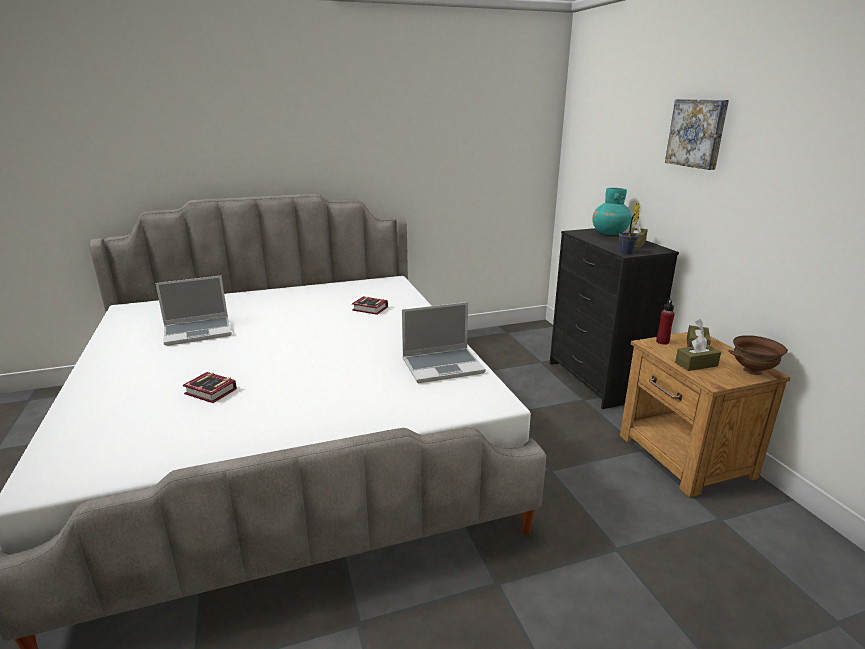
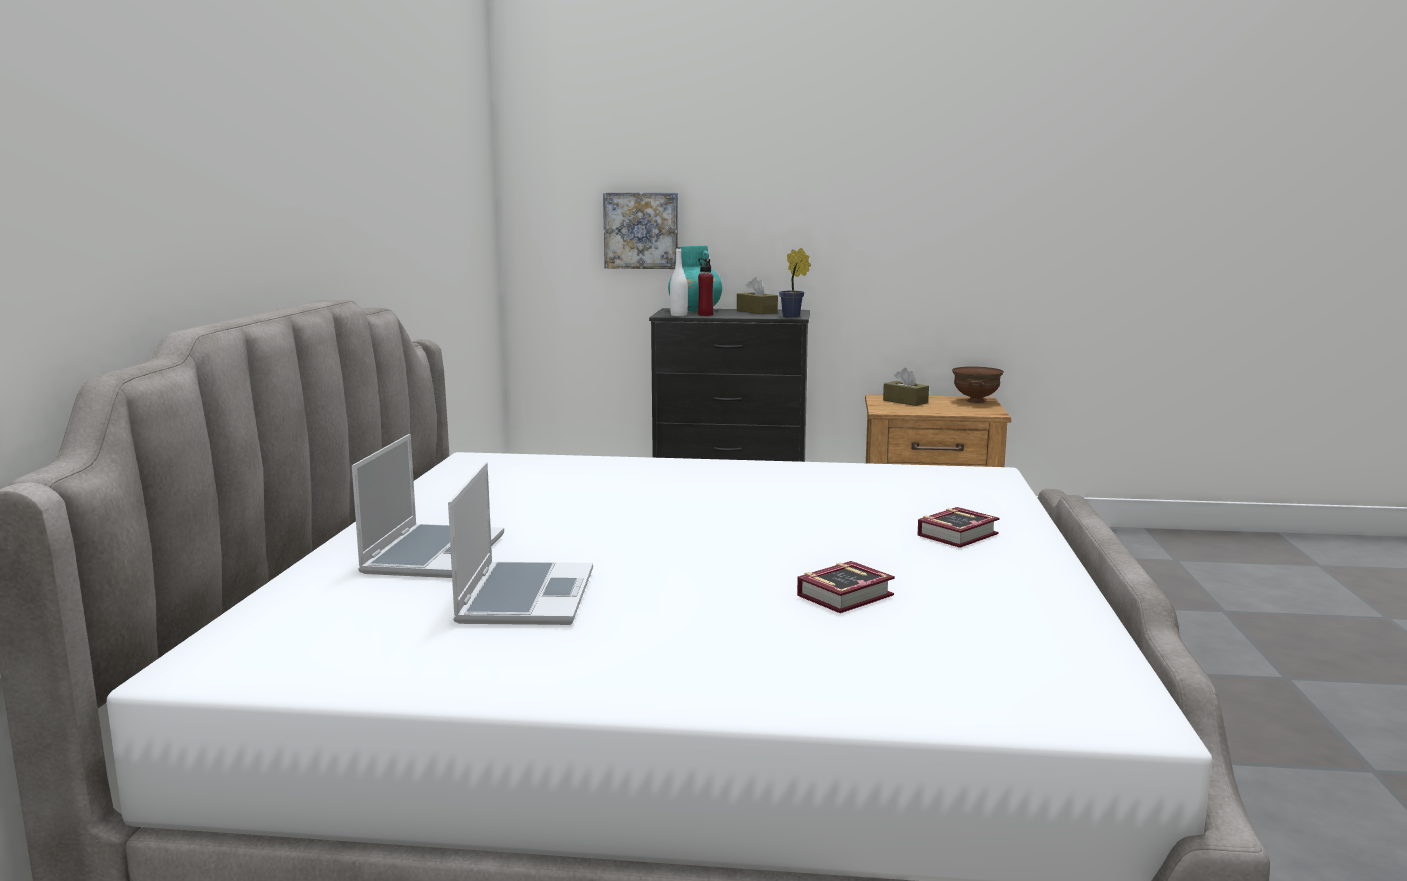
camera: 65 degrees left, 10 degrees down
book [352,297,388,315] -> book moved to [917,507,999,548]
laptop [402,302,486,383] -> laptop moved to [352,434,504,578]
red bottle [656,298,675,345] -> red bottle moved to [698,258,713,316]
picture [665,99,729,170] -> picture moved to [603,193,678,269]
brown tissue box [675,336,721,371] -> none
none -> white bottle [670,247,688,316]

